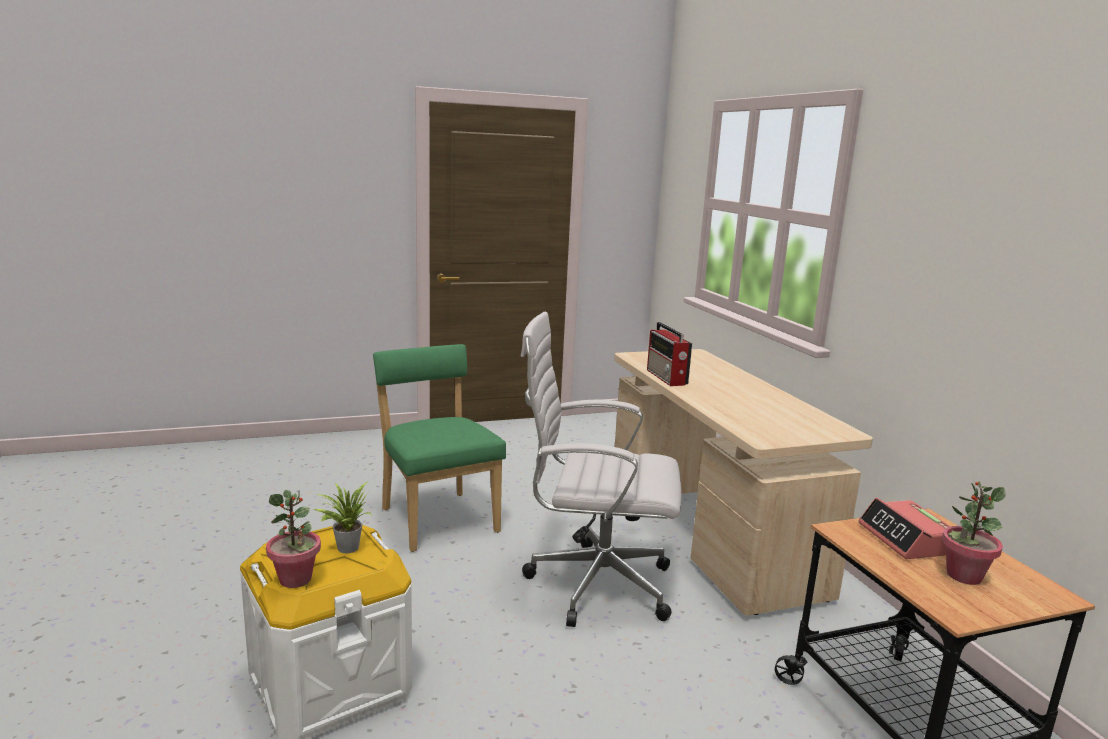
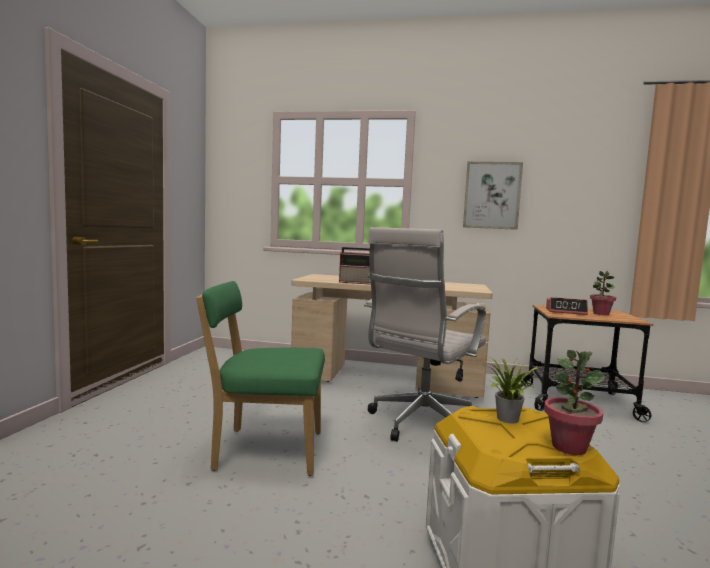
camera: 60 degrees left, 10 degrees down
none -> picture [463,162,523,230]

